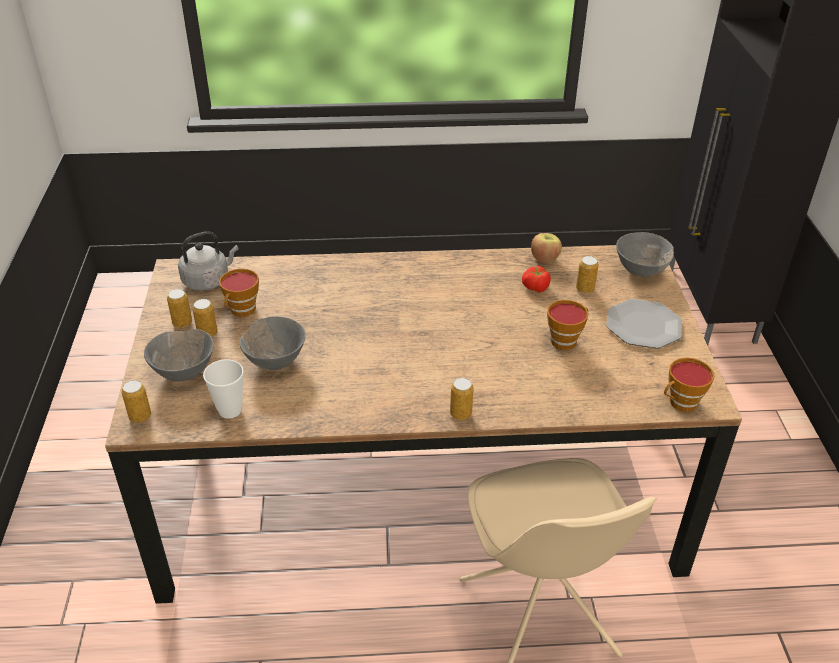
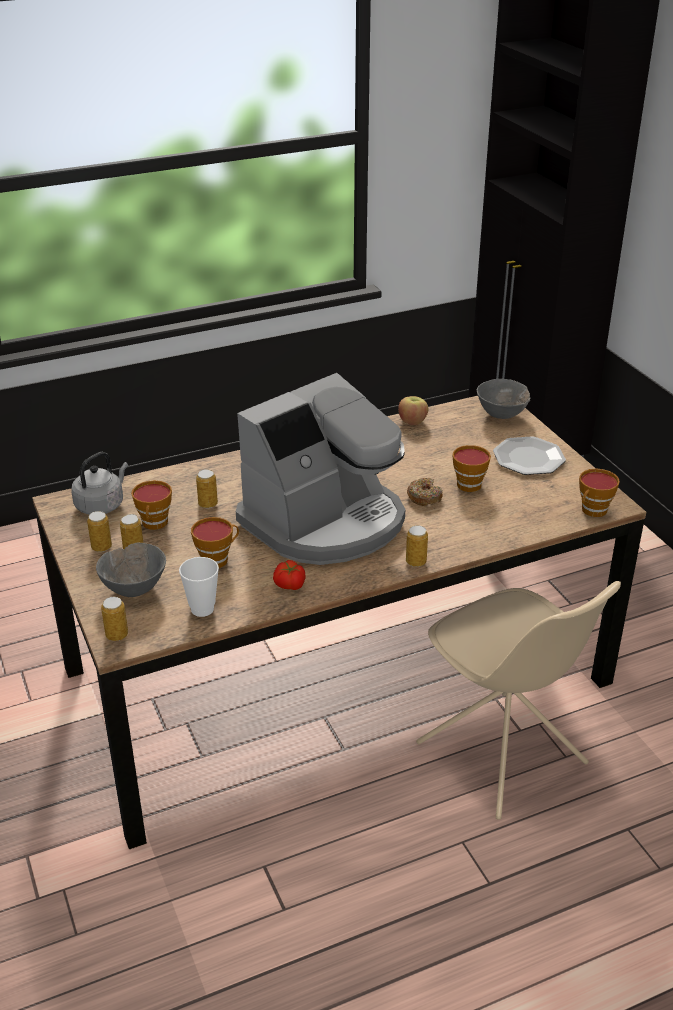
camera: 20 degrees left, 5 degrees down
grey bowl [239,316,306,370] -> cup [191,517,239,568]
tomato [522,266,551,292] -> tomato moved to [273,560,306,590]
can [576,256,599,293] -> can moved to [196,469,218,508]
none -> coffee machine [236,373,405,565]
none -> donut [407,478,443,506]

